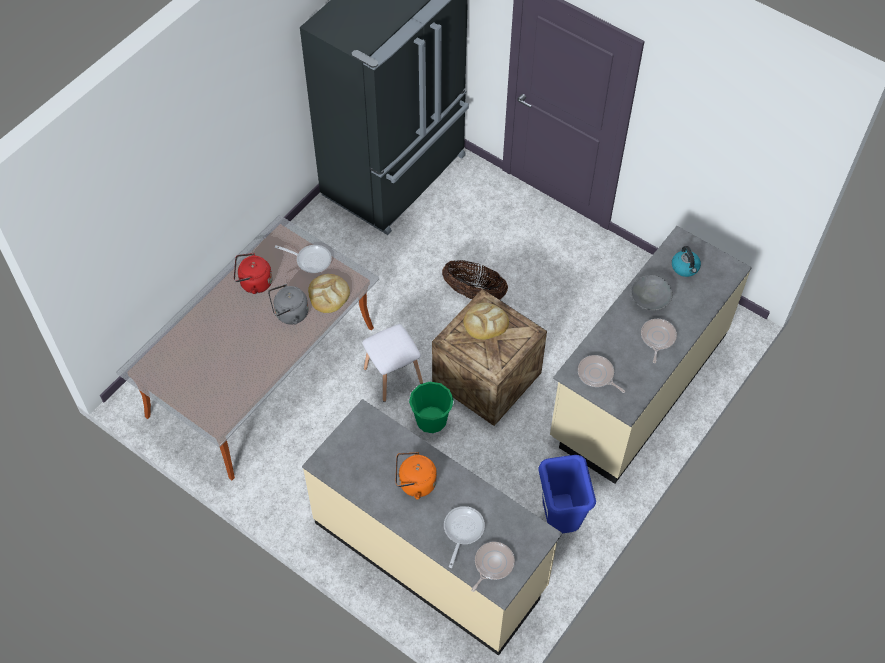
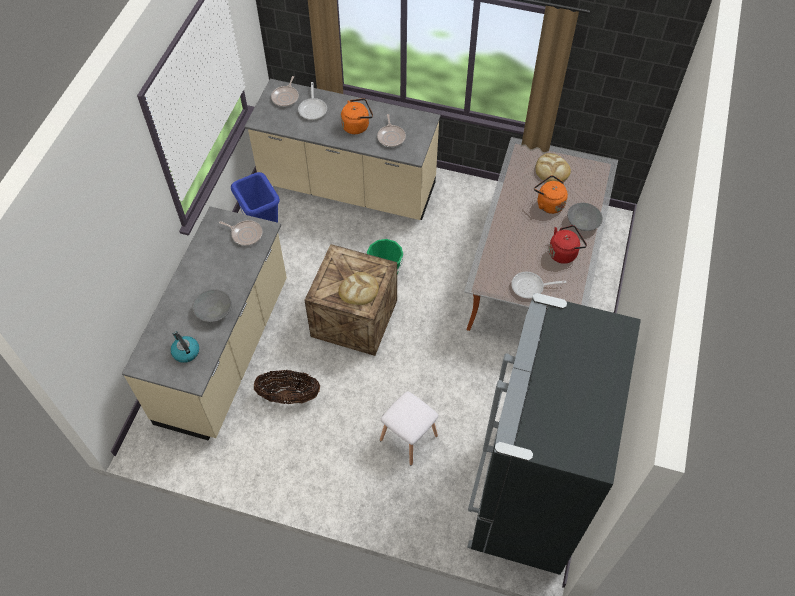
camera: 160 degrees right, 0 degrees up
grey kettle [268,284,309,324] -> none
bread [308,274,350,313] -> bread moved to [535,153,571,182]
white stool [362,324,423,402] -> white stool moved to [380,391,439,465]
basket [442,260,508,300] -> basket moved to [254,370,320,404]
frying pan [641,319,677,363] -> frying pan moved to [377,114,406,147]
none -> orange kettle [534,175,568,214]
none -> grey bowl [567,203,603,231]

